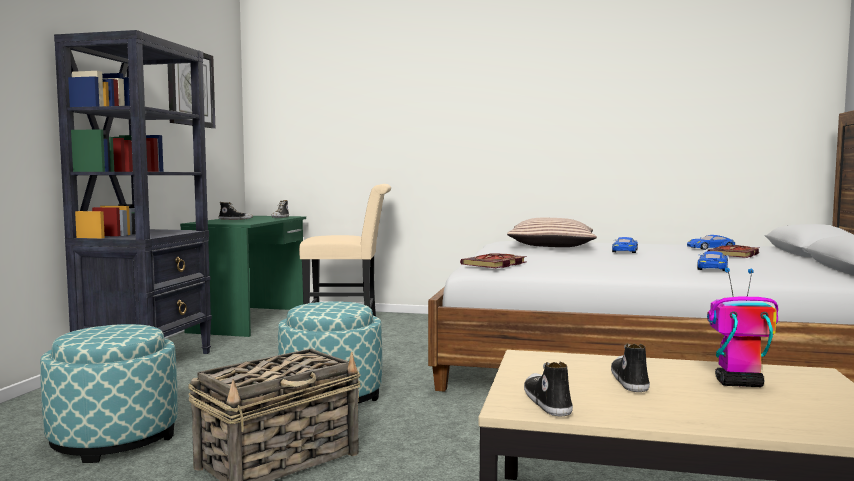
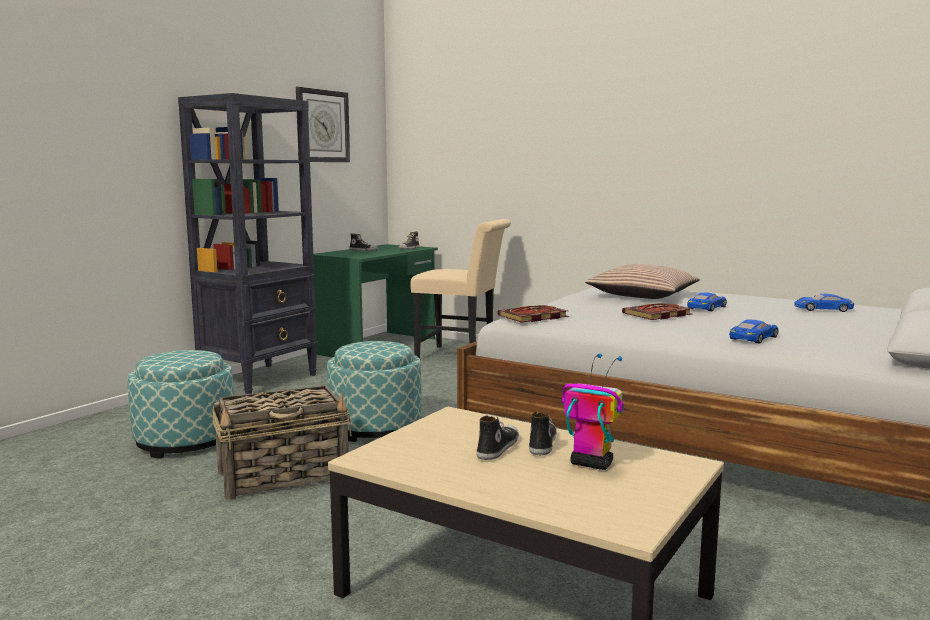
camera: 20 degrees right, 5 degrees up
shoe [524,362,573,416] -> shoe moved to [529,412,557,455]
book [708,245,759,258] -> book moved to [622,303,693,320]

